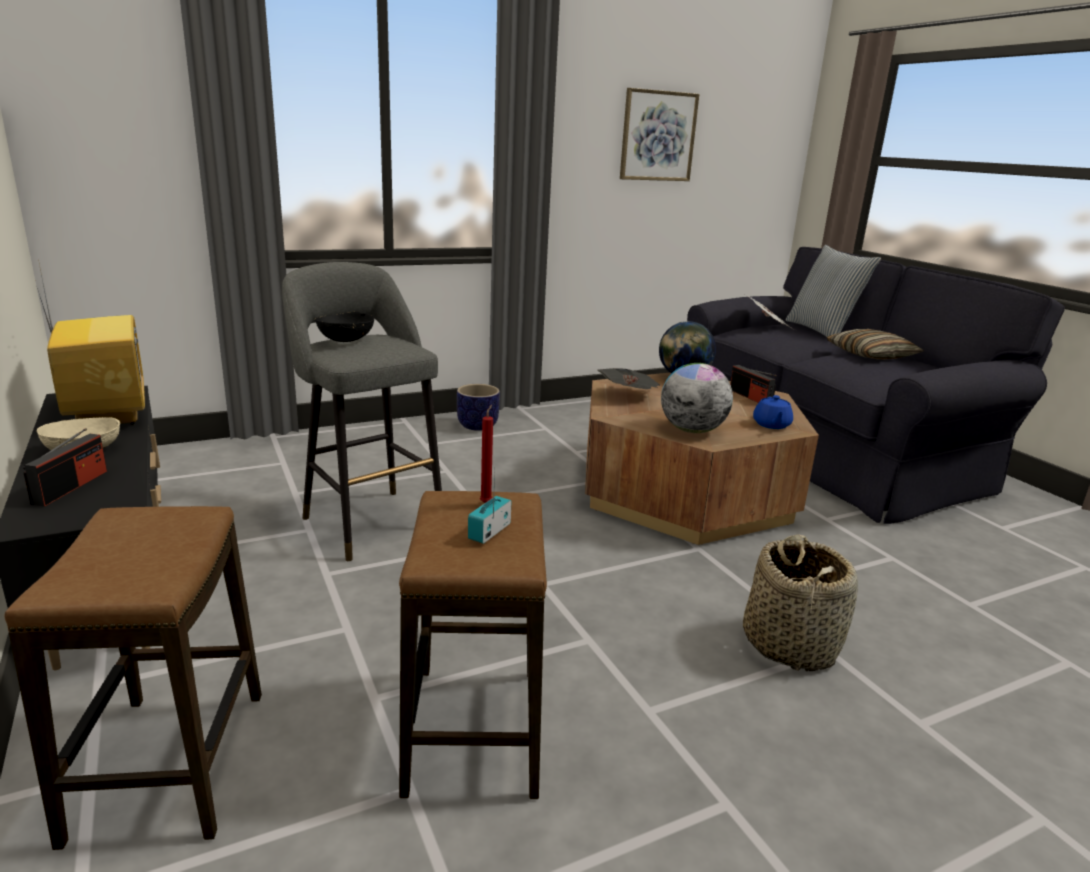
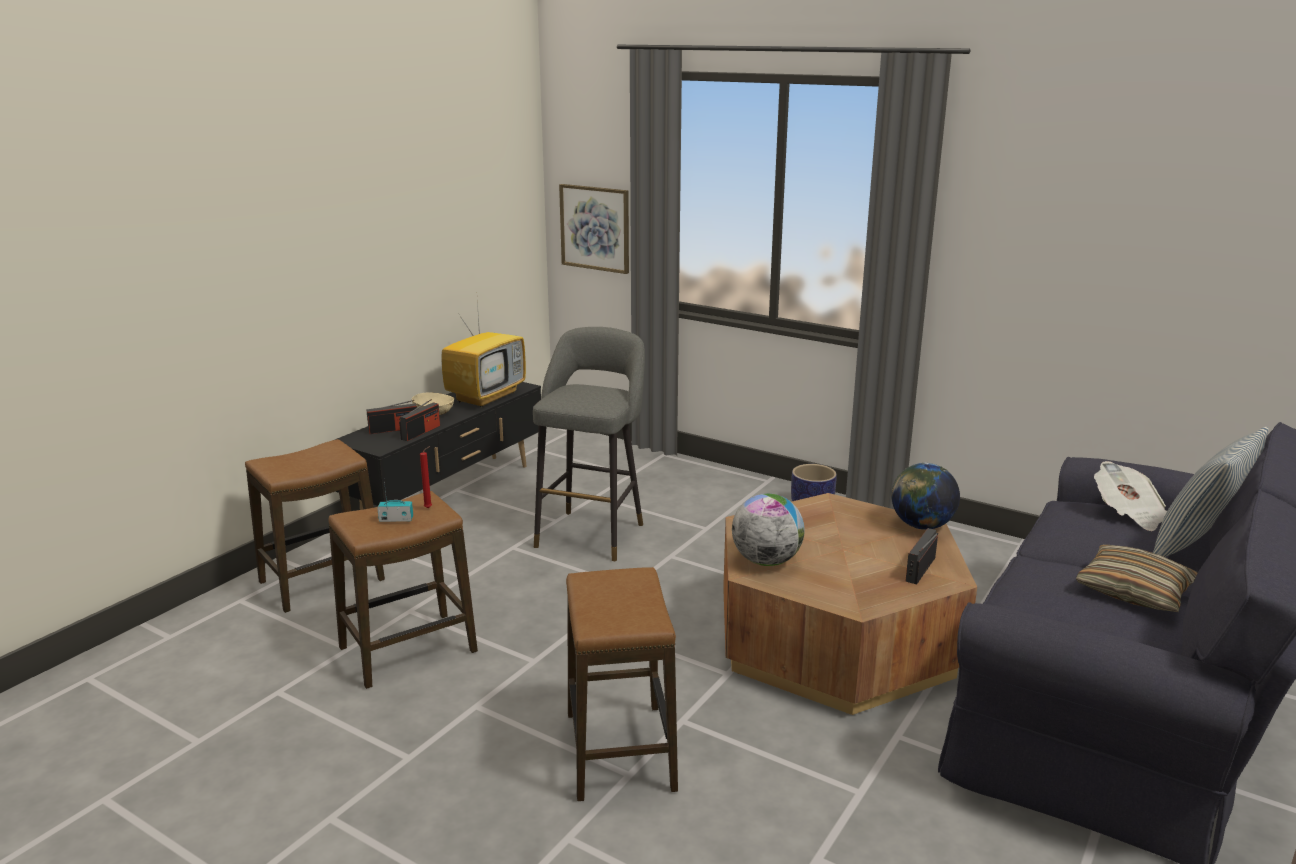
camera: 60 degrees right, 0 degrees up
black bowl [315,312,374,342] -> none
newspaper [597,368,660,389] -> none
picture [620,88,699,181] -> picture moved to [559,184,629,274]
basket [743,534,858,671] -> stool [566,567,678,801]
blue teapot [753,395,793,429] -> none
none -> radio [399,399,440,441]

